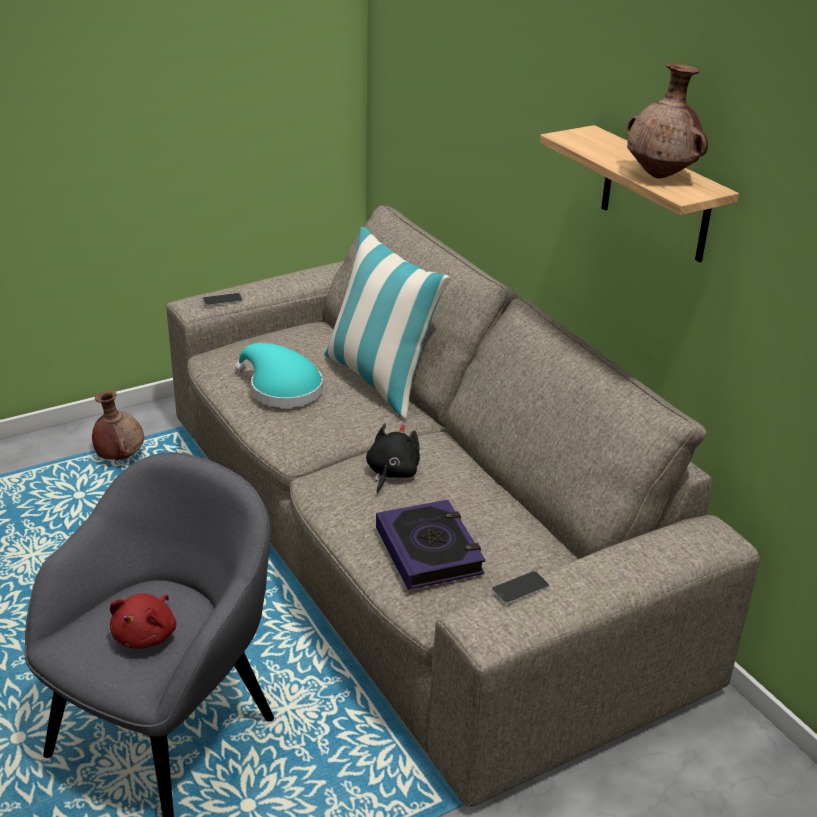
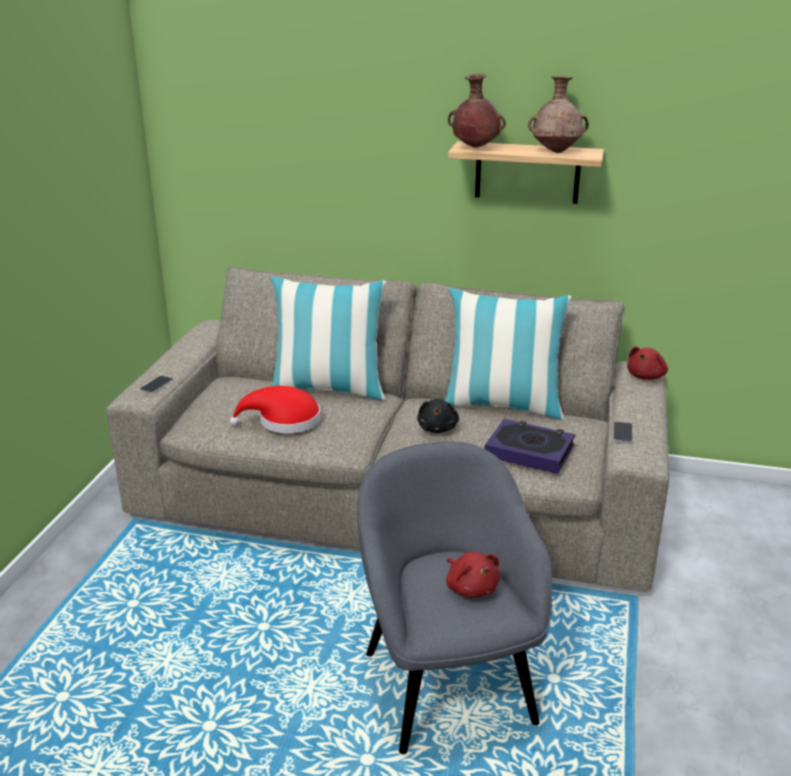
camera: 45 degrees left, 5 degrees down
brown vase [92,391,144,460] -> brown vase moved to [448,73,506,147]
turquoise hat [235,343,323,408] -> red hat [230,386,321,433]
black plush toy [366,424,420,493] -> black plush toy turned 150 degrees counterclockwise [417,399,459,433]
none -> pillow [445,288,571,420]
none -> red plush toy [627,346,668,380]

